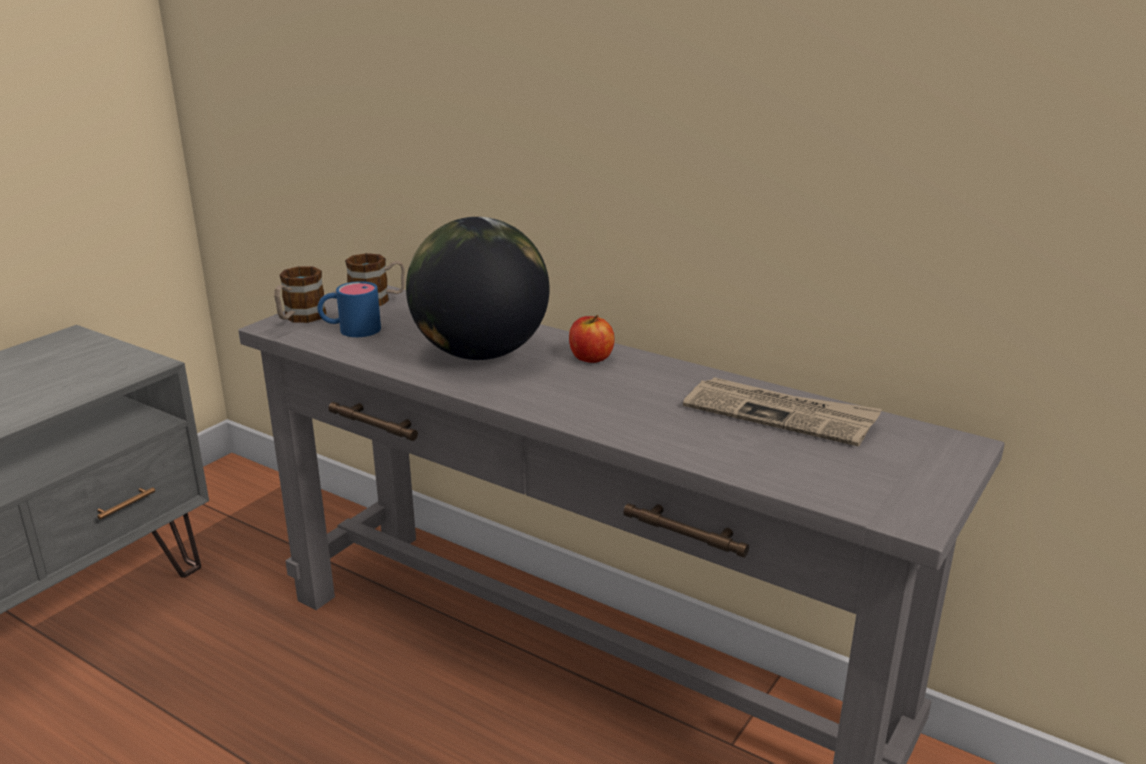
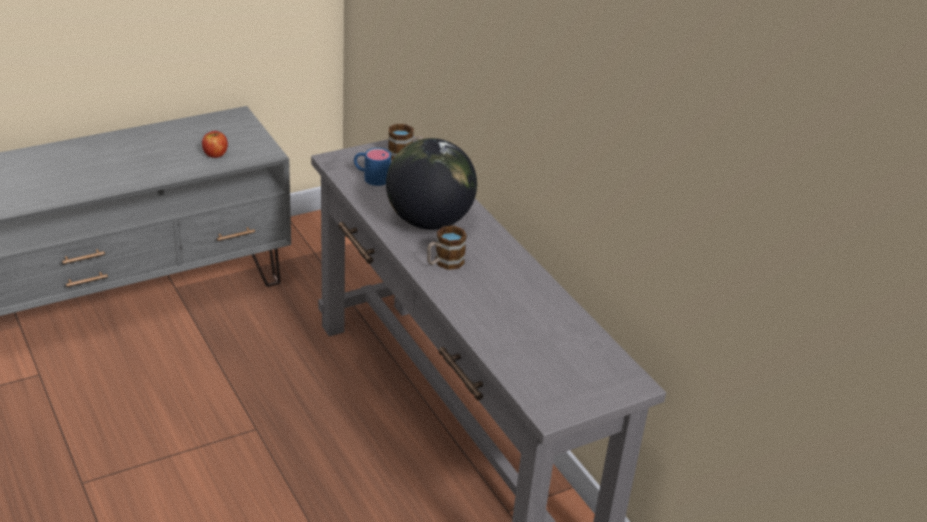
camera: 25 degrees right, 10 degrees up
mug [274,266,326,323] -> mug moved to [427,226,467,270]
apple [569,315,614,363] -> apple moved to [202,131,228,158]
newspaper [683,377,882,446] -> none

